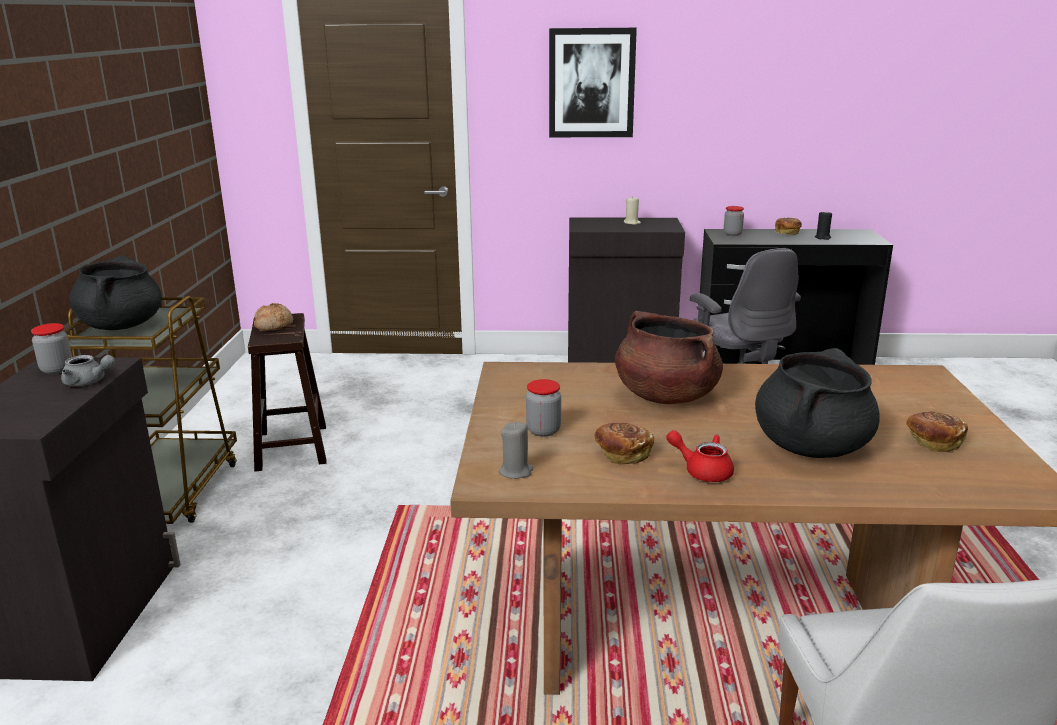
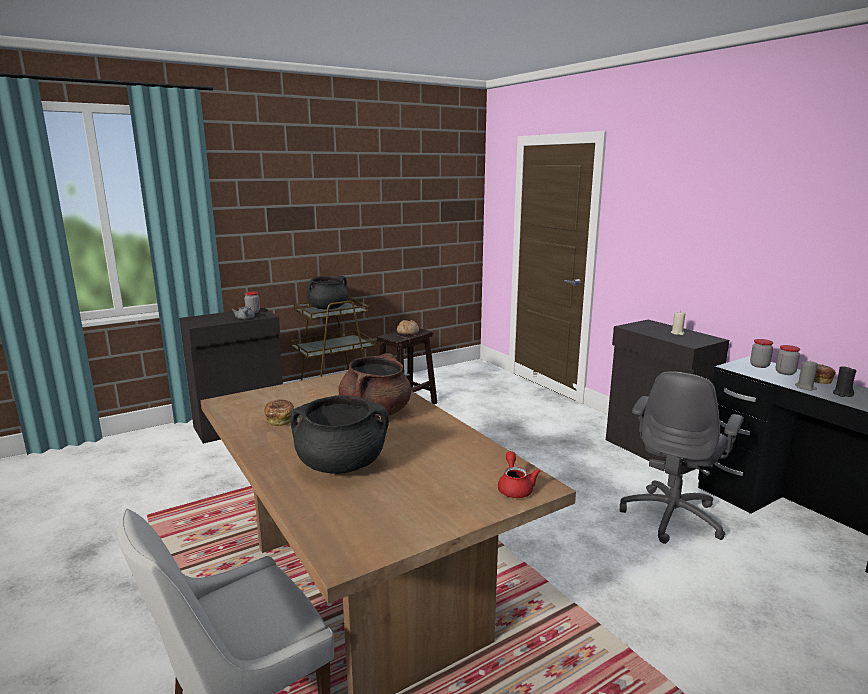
camera: 55 degrees right, 5 degrees down
grey candle [499,422,533,479] -> grey candle moved to [795,360,818,391]
jar [526,379,561,437] -> jar moved to [776,345,800,375]
picture [549,28,637,137] -> none
red teapot [666,430,734,482] -> red teapot moved to [498,451,540,498]
bread [907,411,968,452] -> none

